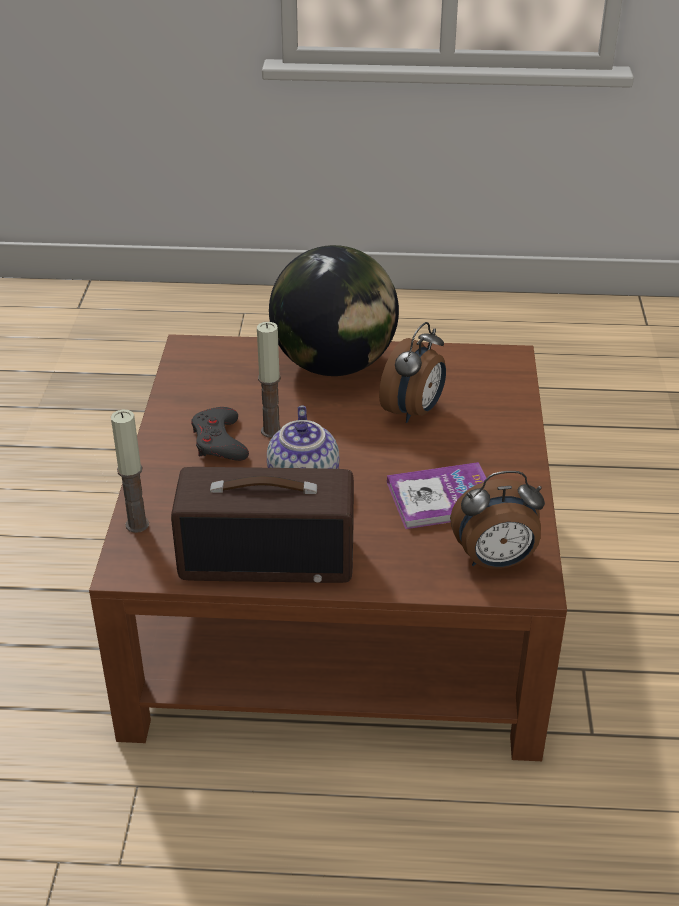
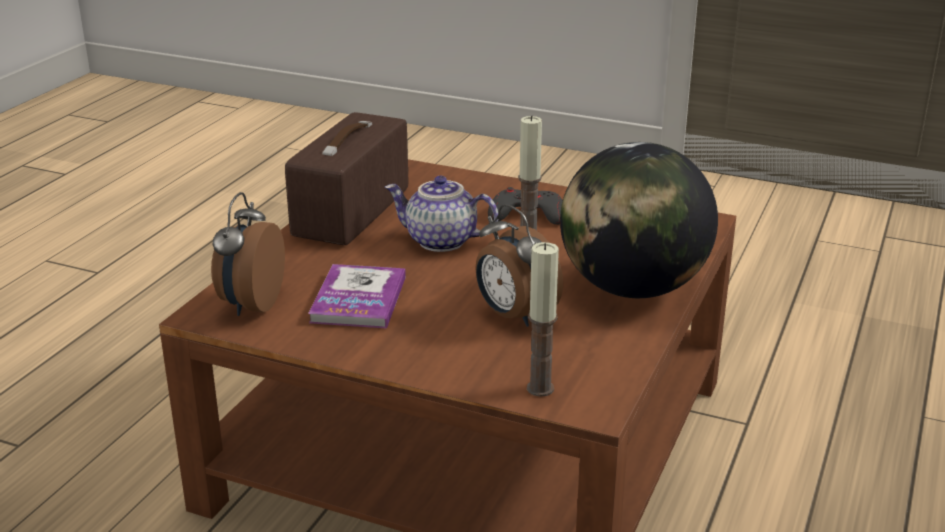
camera: 110 degrees right, 10 degrees down
candle [111,410,149,533] -> candle moved to [527,242,559,397]

